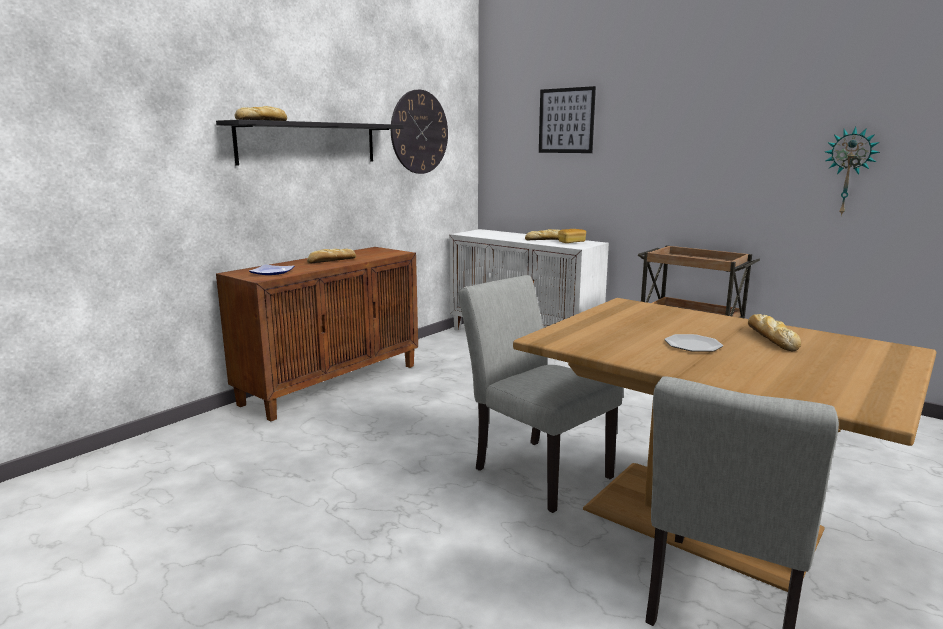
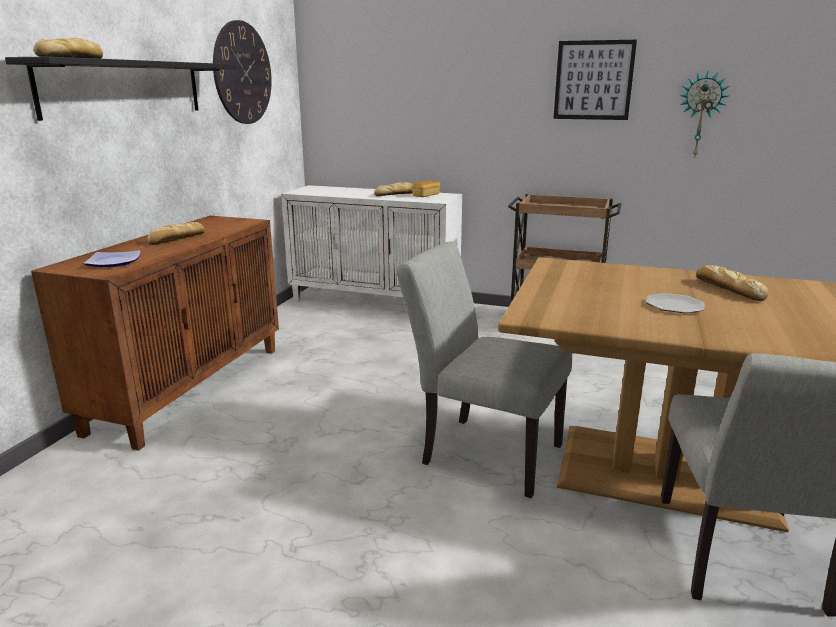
camera: 20 degrees left, 5 degrees up
picture [539,86,596,153] -> picture moved to [553,40,637,120]

